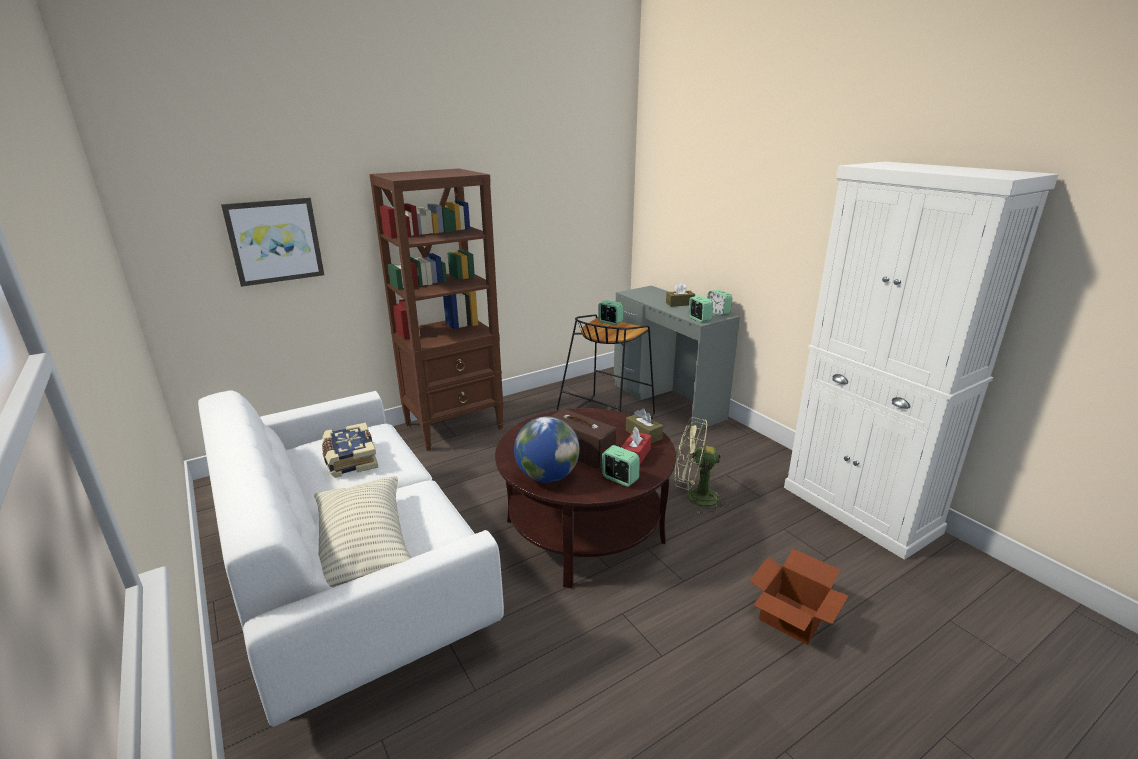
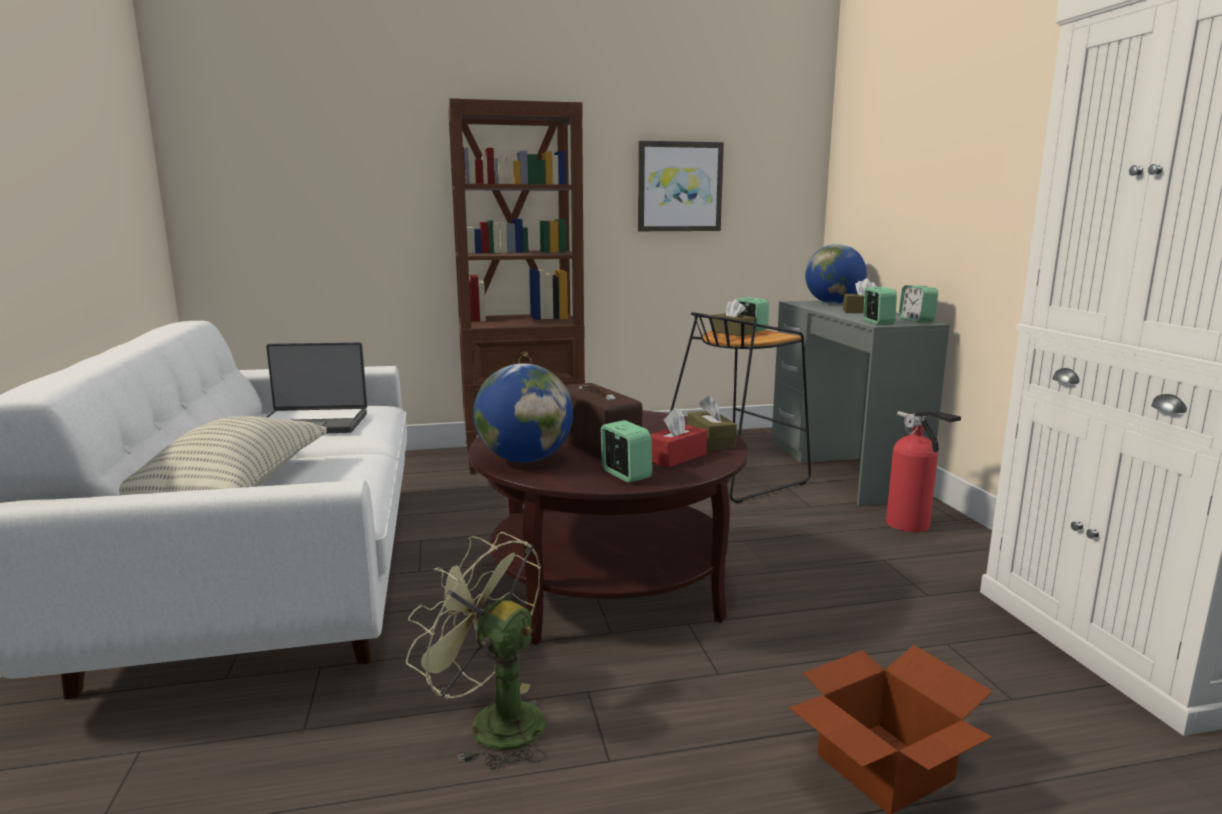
camera: 20 degrees right, 10 degrees down
picture [221,197,324,287] -> picture moved to [638,141,724,231]
book [322,422,378,478] -> laptop [266,342,367,433]
green fan [674,417,729,514] -> green fan moved to [406,532,547,770]
none -> brown tissue box [712,299,755,336]
none -> globe [805,244,867,304]
none -> fire extinguisher [886,411,961,532]

